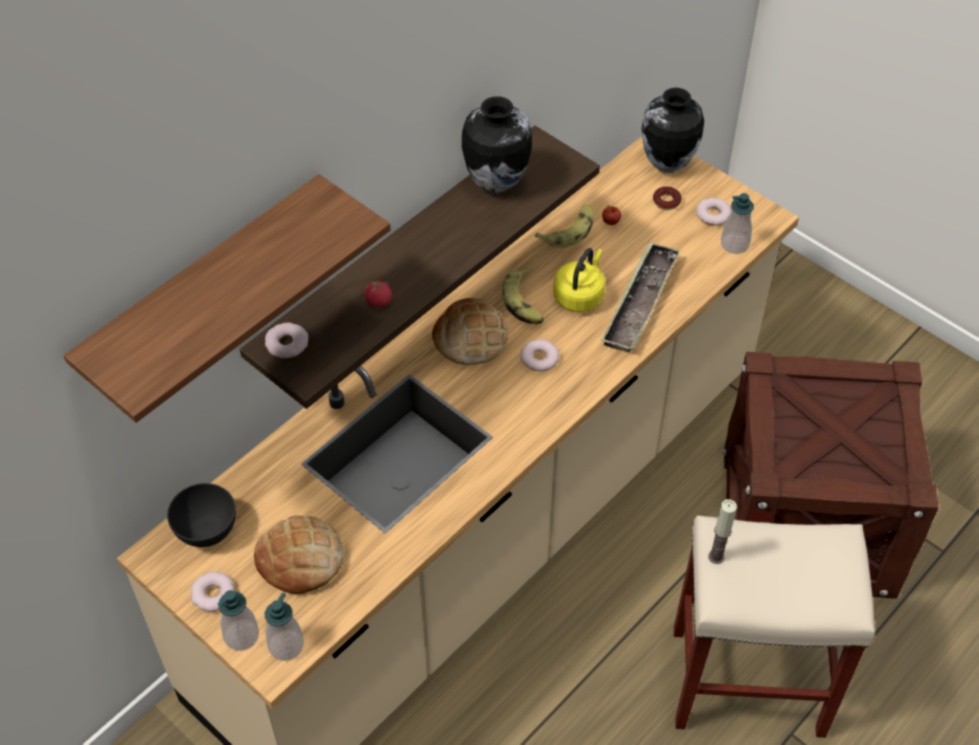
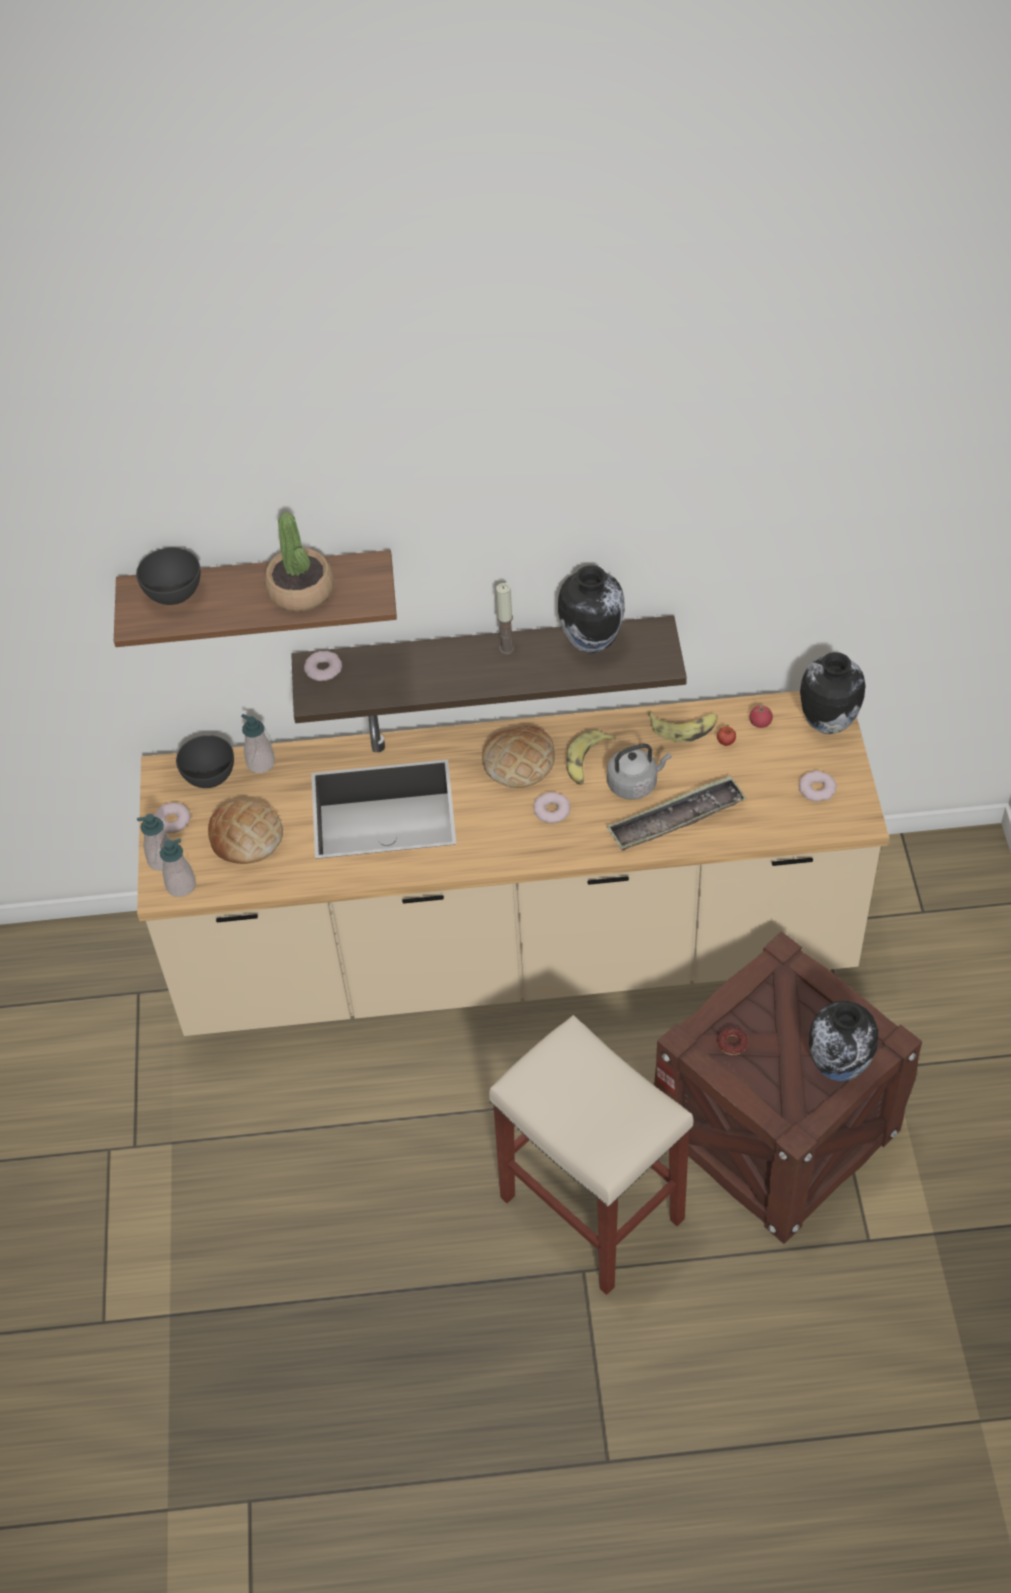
camera: 45 degrees right, 0 degrees up
tomato [365,281,392,308] -> tomato moved to [749,704,773,728]
yellow kettle [553,248,605,312] -> grey kettle [607,743,672,800]
donut [653,187,682,210] -> donut moved to [717,1027,748,1055]
candle [708,499,737,564] -> candle moved to [496,583,515,654]
soap dispenser [721,193,754,254] -> soap dispenser moved to [241,714,275,773]
none -> grey bowl [136,548,200,605]
none -> potted plant [264,513,334,612]
none -> vase [809,1001,878,1081]

